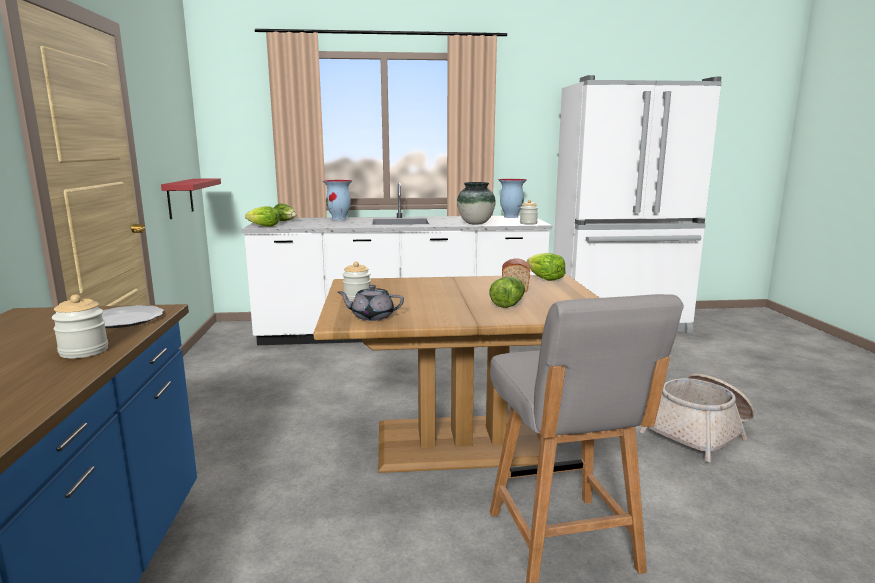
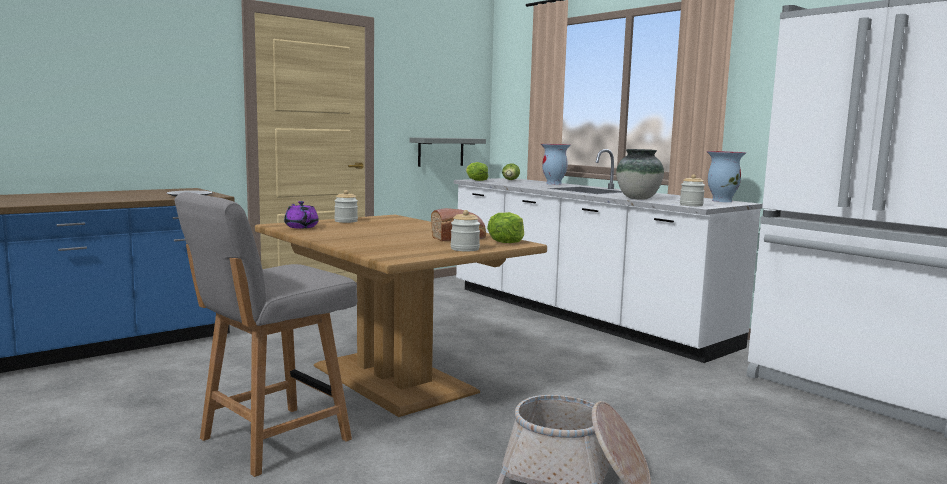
camera: 55 degrees right, 5 degrees down
jar [52,294,108,359] -> jar moved to [451,210,480,251]
red shelf [161,179,221,219] -> grey shelf [409,137,486,167]
grey teapot [338,285,404,321] -> purple teapot [284,201,319,228]
lettuce [489,277,525,308] -> none

